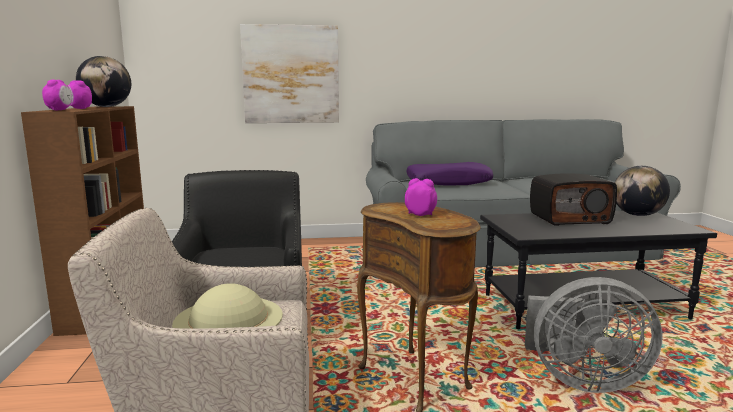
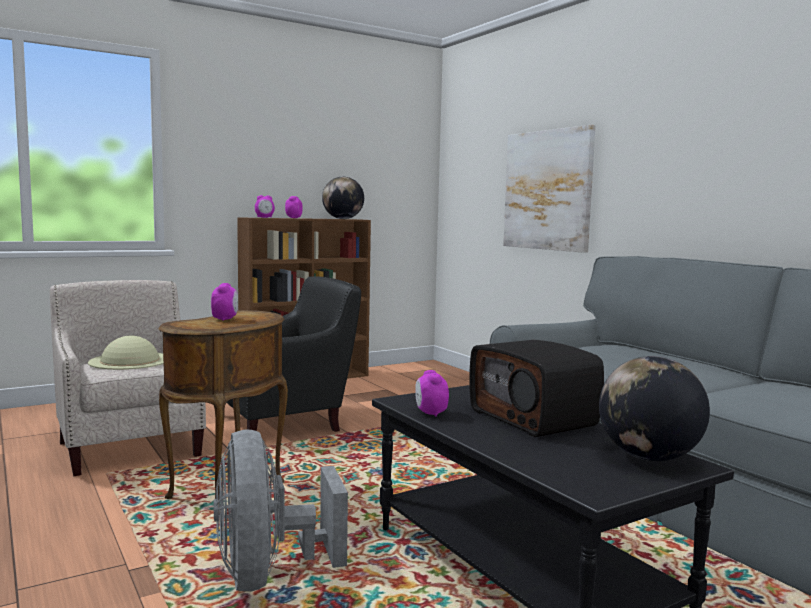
camera: 65 degrees right, 5 degrees down
purple pillow [406,162,493,185] -> none
none -> alarm clock [415,370,449,417]

